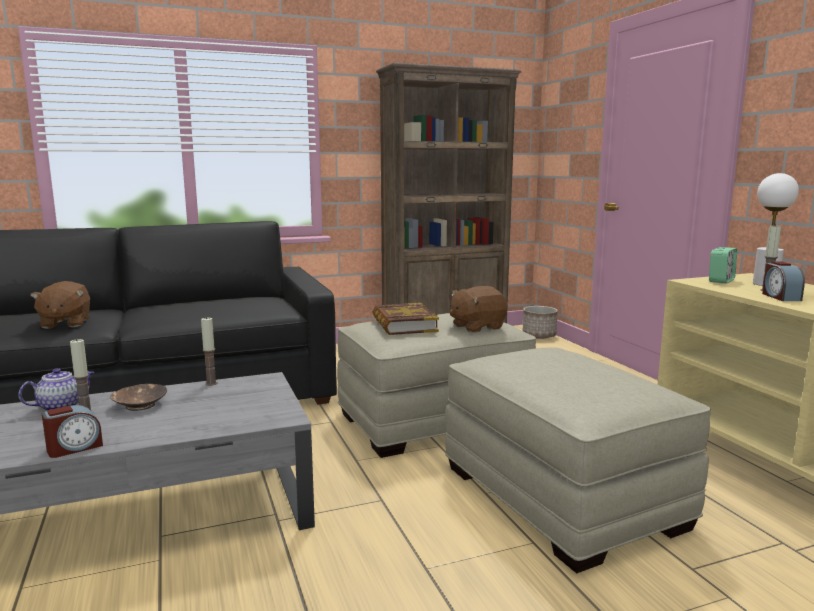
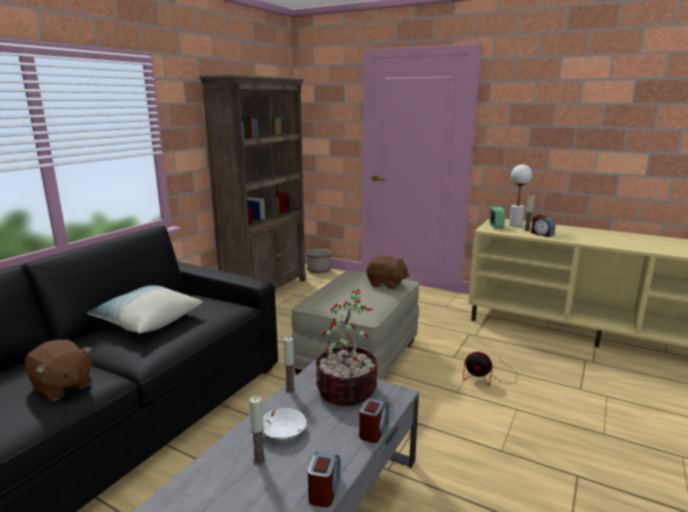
camera: 40 degrees left, 5 degrees up
teapot [19,368,94,410] -> none
brown bowl [110,384,167,411] -> white bowl [263,408,307,441]
book [372,303,439,335] -> none
beige ottoman [445,347,711,573] -> fan [463,352,517,386]
brown plush toy [449,286,508,333] -> brown plush toy turned 90 degrees counterclockwise [366,255,409,289]
none -> pillow [87,285,202,334]
none -> potted plant [316,289,377,406]
none -> alarm clock [359,398,389,443]

